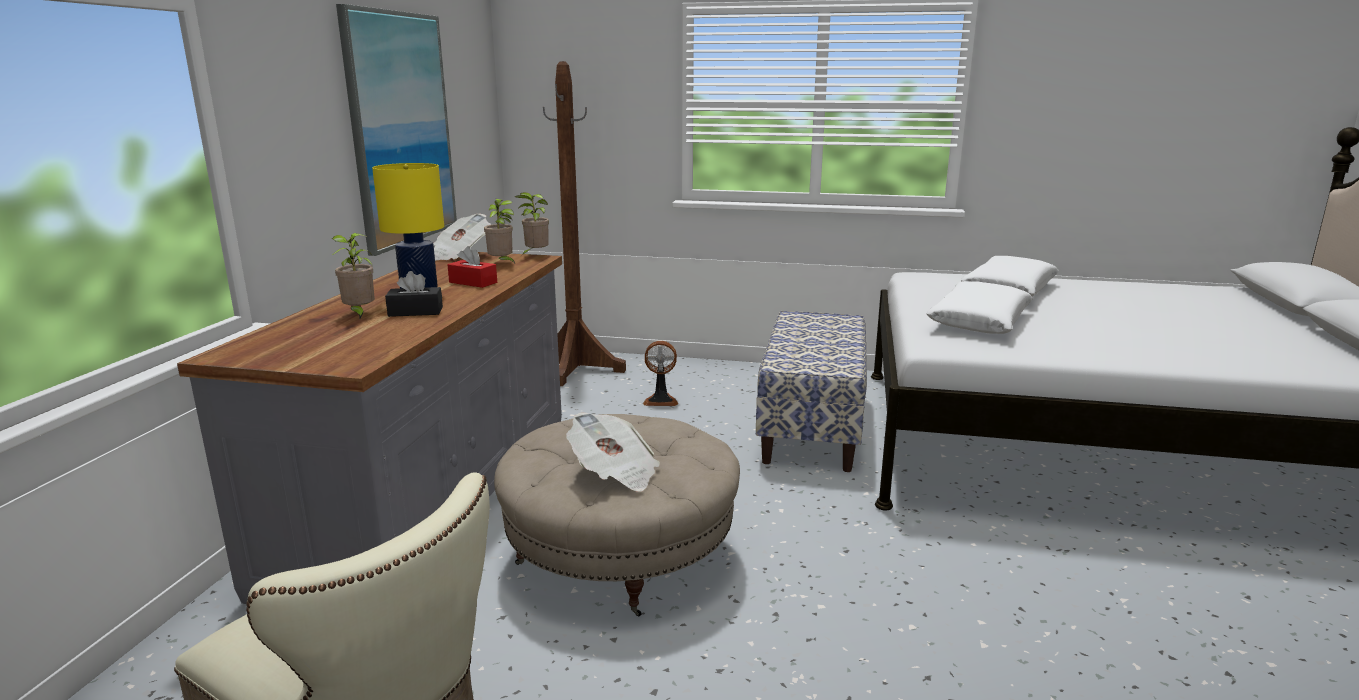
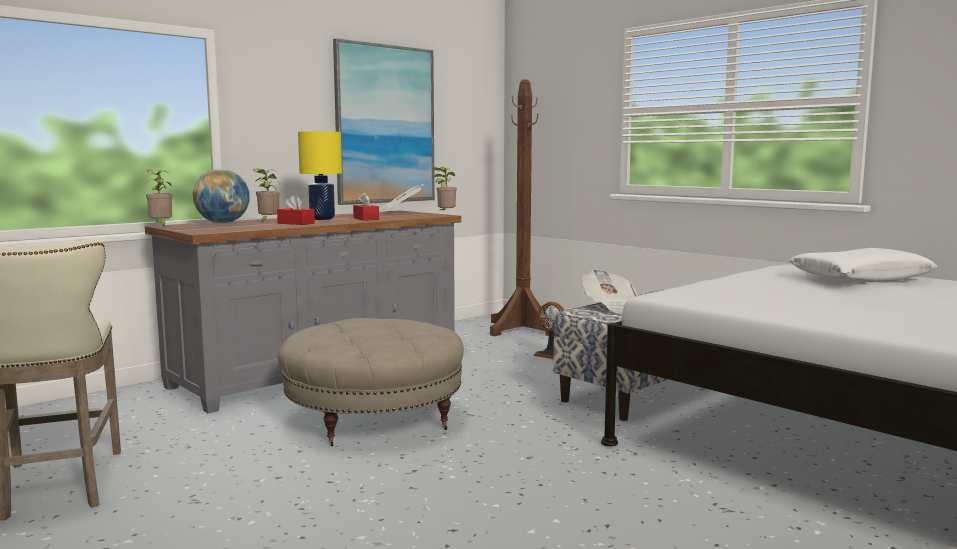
camera: 35 degrees right, 10 degrees down
black tissue box [385,271,443,317] -> red tissue box [277,195,315,225]
potted plant [484,199,515,263] -> potted plant moved to [146,169,173,227]
newspaper [566,412,660,492] -> newspaper moved to [582,269,638,314]
white pillow [926,281,1033,334] -> none
none -> globe [193,169,250,223]

